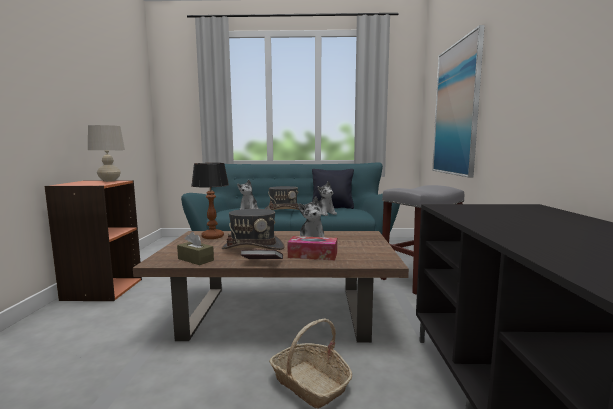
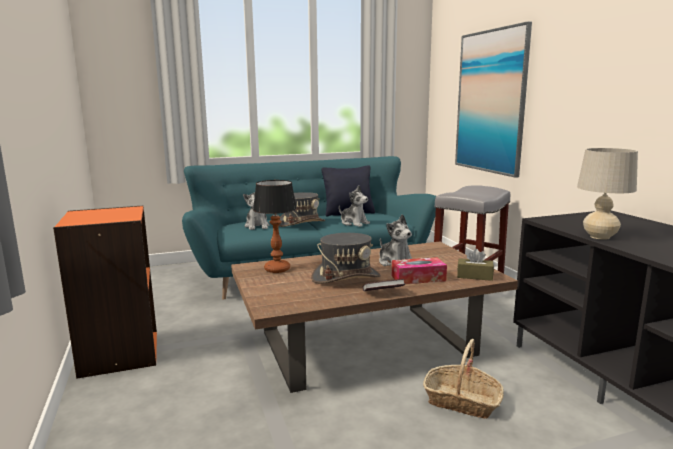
camera: 20 degrees left, 5 degrees up
beige table lamp [88,125,125,182] -> beige table lamp moved to [577,148,638,240]
brown tissue box [177,232,214,265] -> brown tissue box moved to [457,249,494,281]

